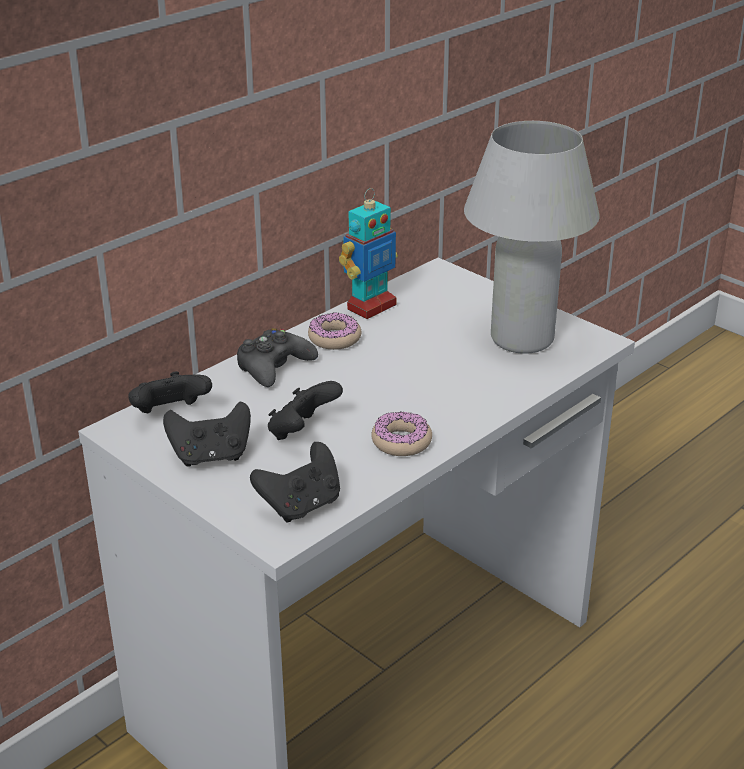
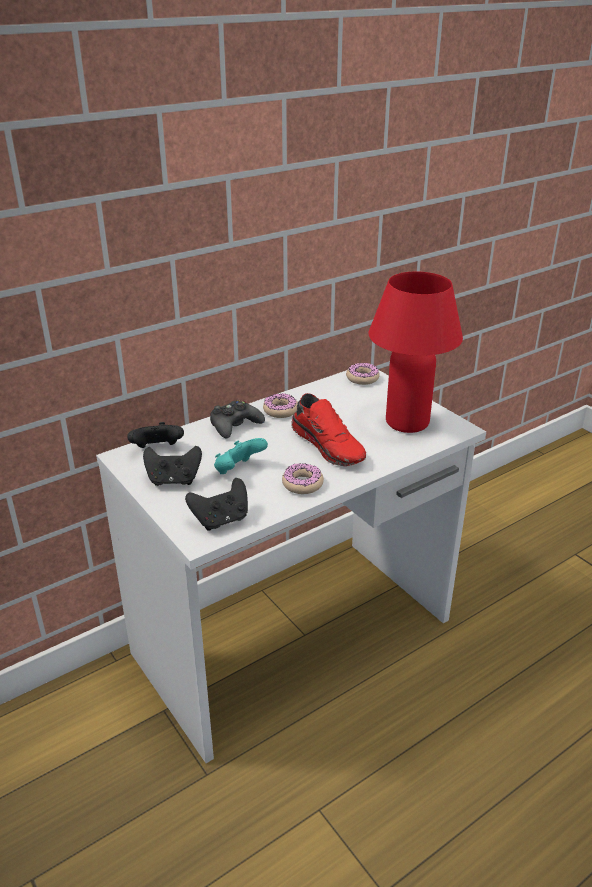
camera: 10 degrees right, 0 degrees up
black game controller [268,381,343,440] -> turquoise game controller [214,438,268,474]
toy robot [339,188,398,319] -> none
white table lamp [464,121,600,354] -> red table lamp [368,272,463,433]
none -> red shoe [291,393,366,466]
none -> donut [346,362,380,385]

